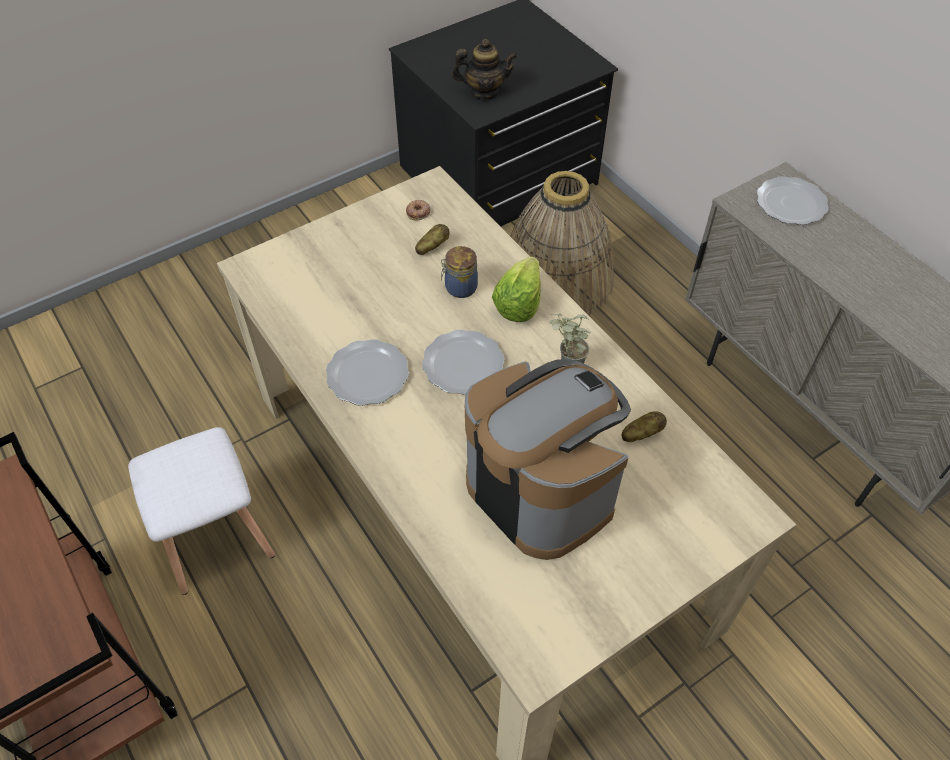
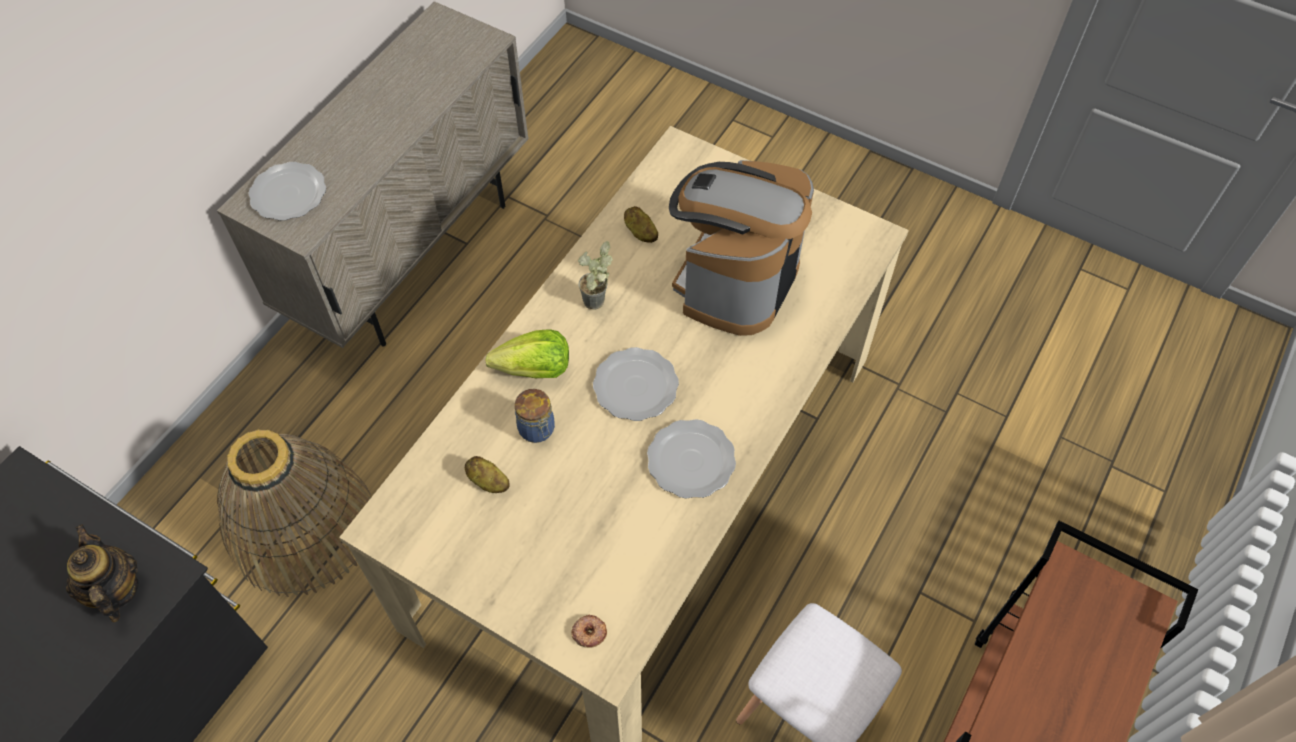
camera: 115 degrees left, 5 degrees up
donut [406,200,430,220] -> donut moved to [571,615,607,648]

